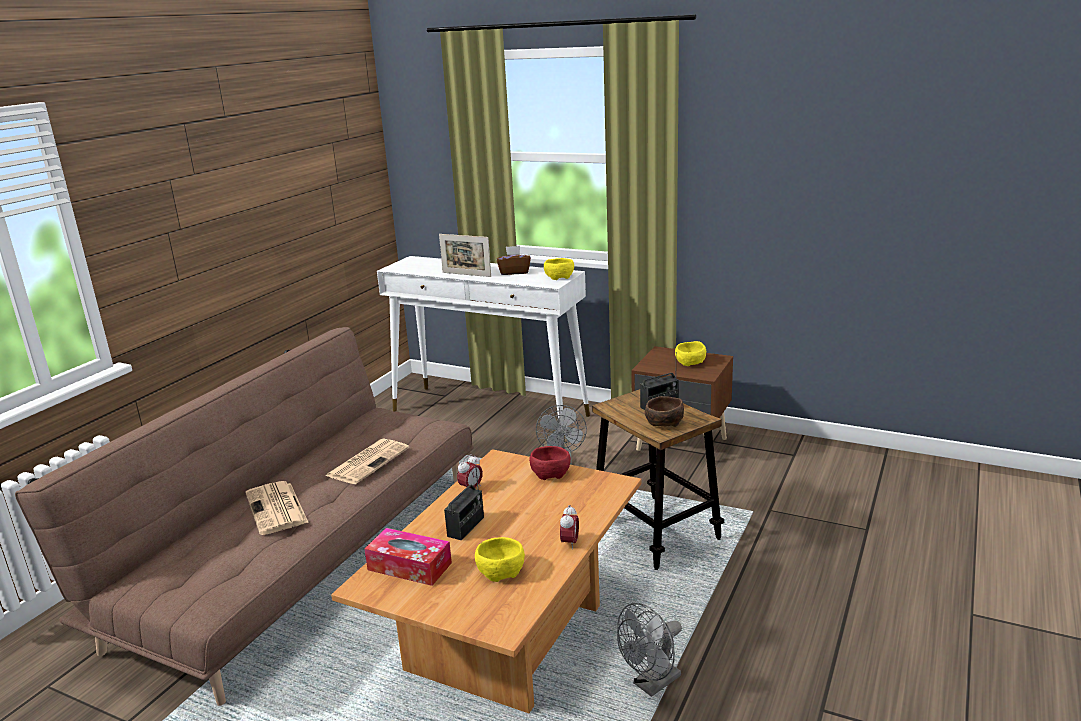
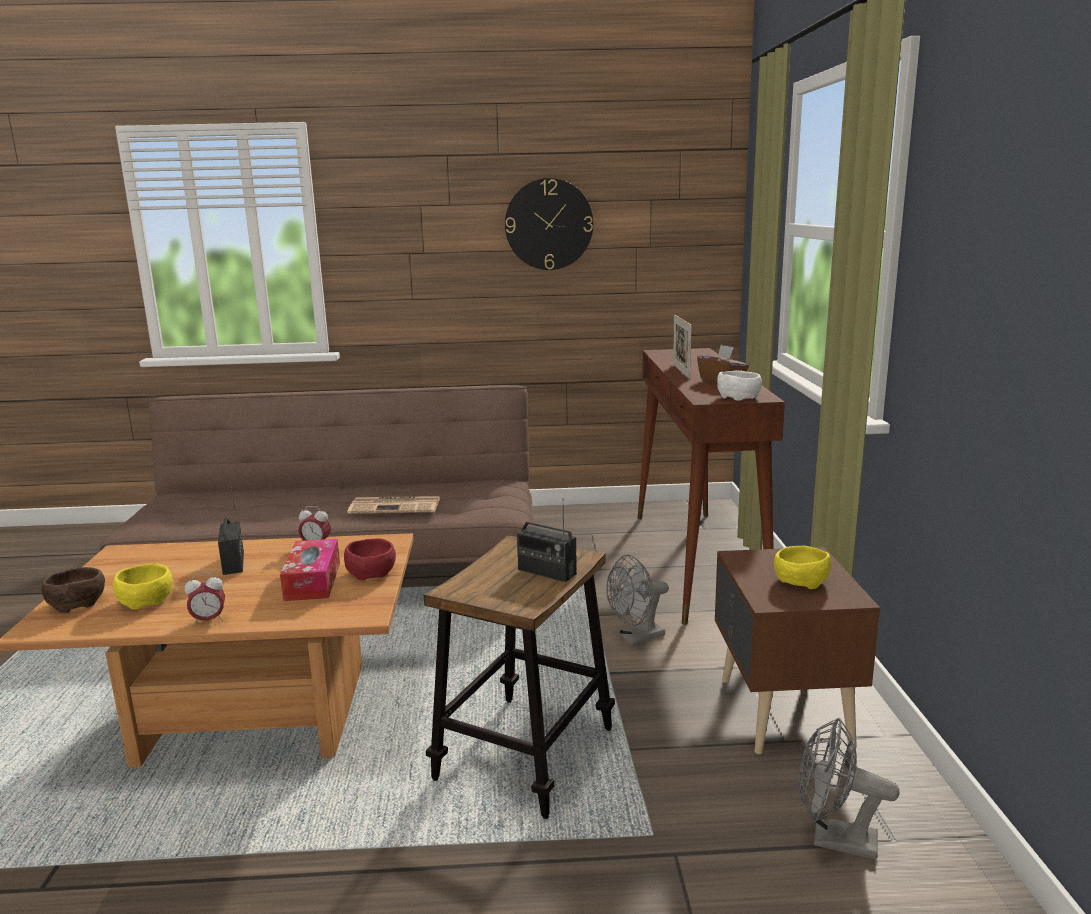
camera: 60 degrees right, 5 degrees down
newspaper [245,481,309,535] -> none
tissue box [364,528,452,586] -> tissue box moved to [280,539,340,601]
white console table [377,256,590,442] -> brown console table [638,348,785,625]
radio [444,460,484,540] -> radio turned 105 degrees counterclockwise [218,487,244,575]
yellow bowl [544,258,574,280] -> white bowl [717,370,762,401]
grey fan [617,603,682,697] -> grey fan moved to [798,718,900,860]
brown bowl [645,396,684,427] -> brown bowl moved to [41,567,105,613]
none -> wall clock [505,178,593,270]

